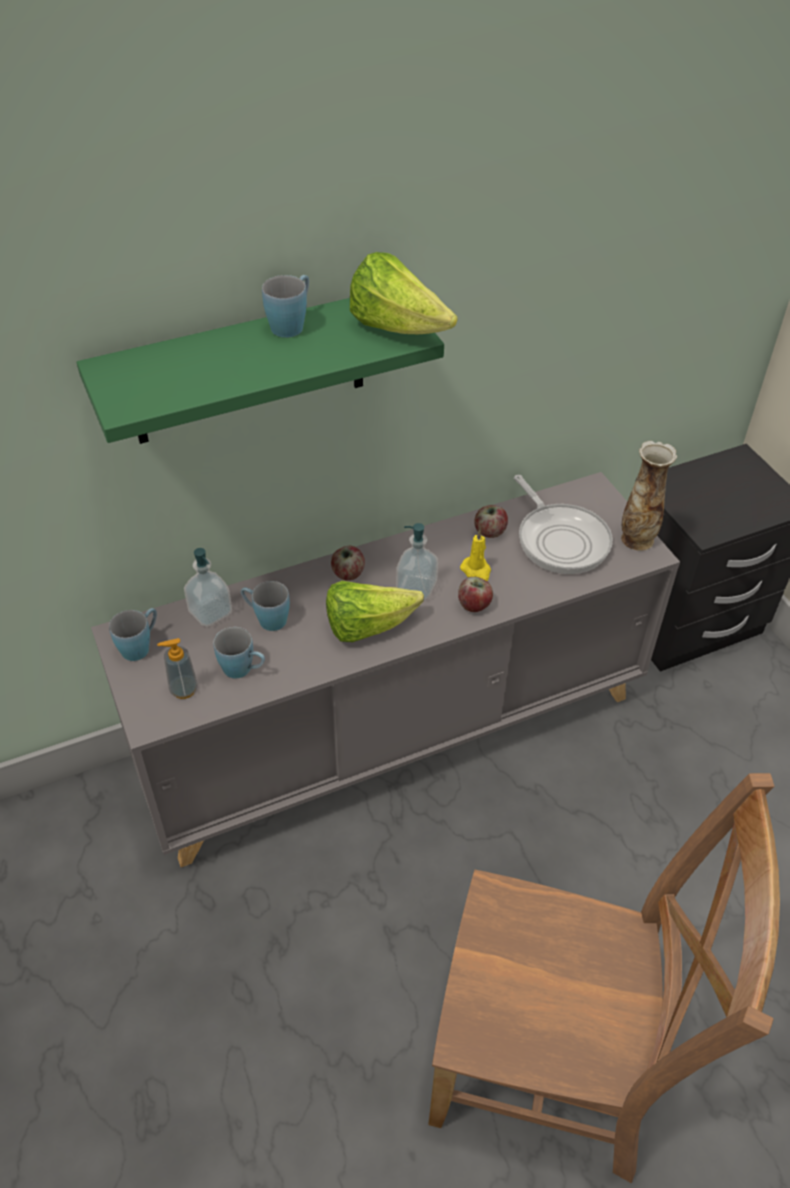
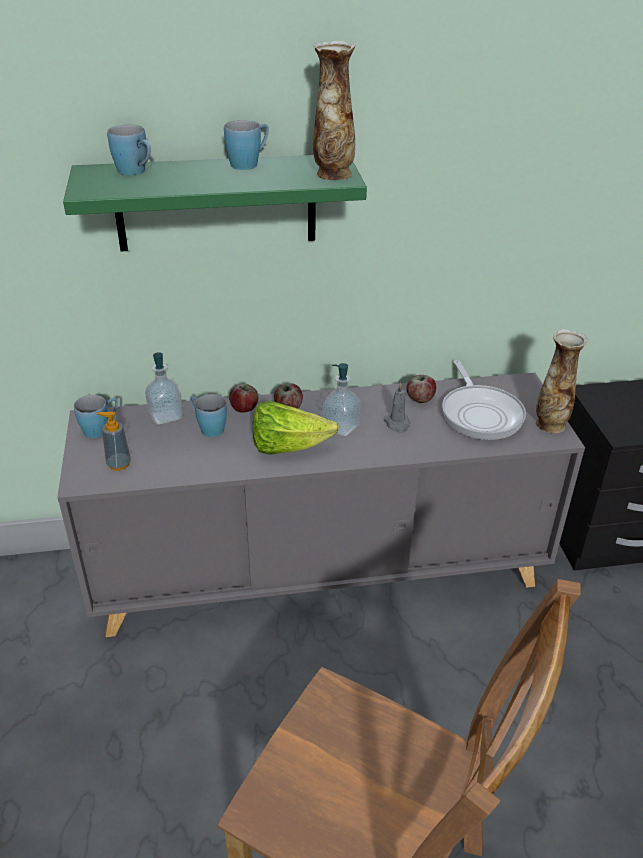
camera: 15 degrees right, 10 degrees down
blue mug [213,627,265,678] -> blue mug moved to [107,124,151,175]
lettuce [350,252,458,334] -> vase [313,41,356,180]
apple [458,577,493,612] -> apple moved to [229,384,258,413]
yellow candle [460,529,491,581] -> grey candle [384,382,410,433]

